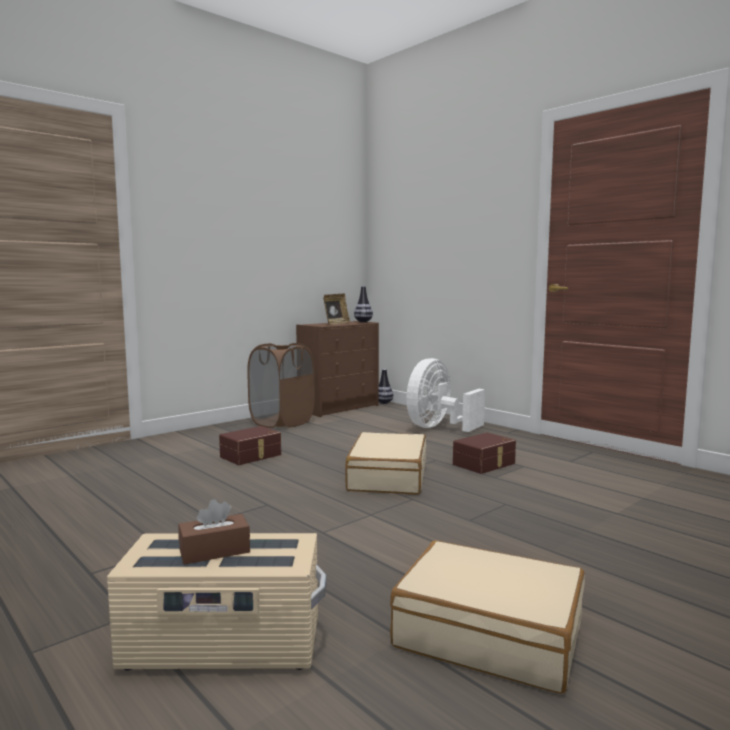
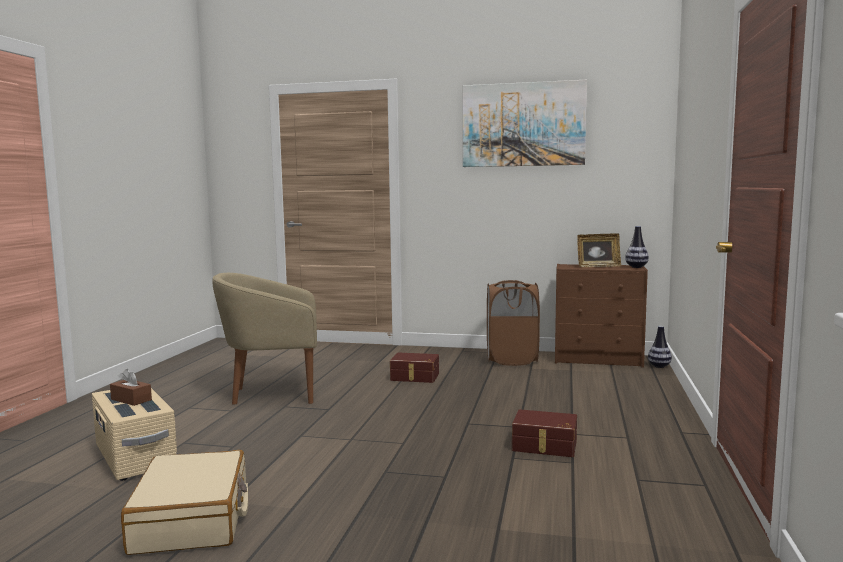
camera: 55 degrees right, 0 degrees up
beige suitcase [345,432,426,495] -> none
white fan [407,358,485,432] -> none
none -> beige armchair [212,273,317,405]
none -> picture [463,80,587,167]

